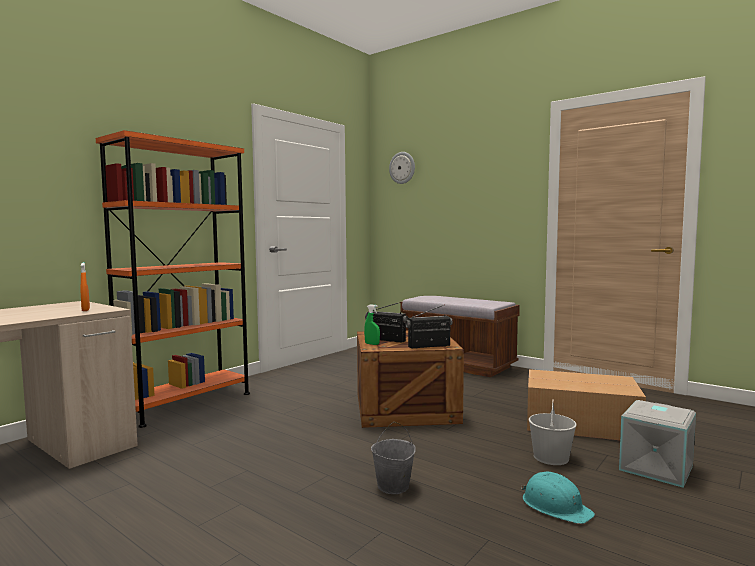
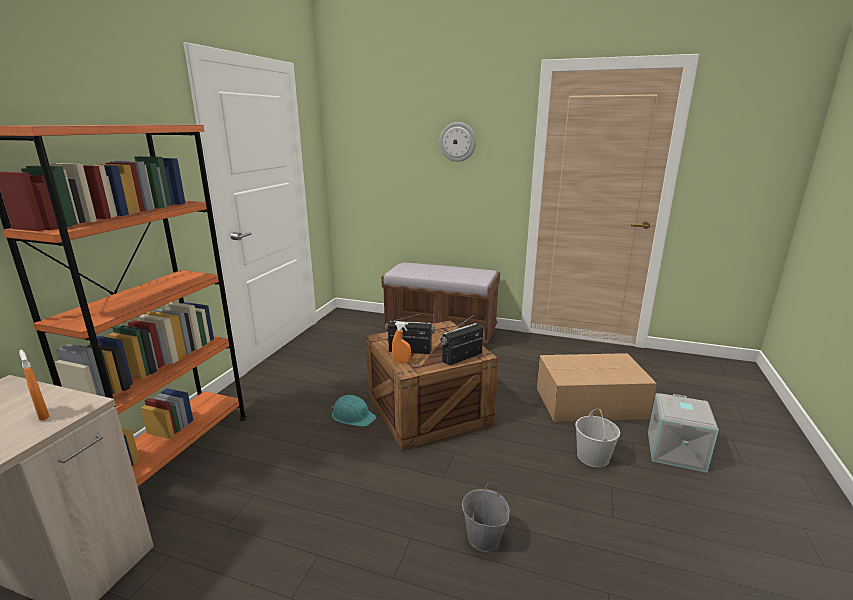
camera: 20 degrees left, 15 degrees up
green spray bottle [364,305,380,345] -> orange spray bottle [392,322,411,363]
wall clock [389,152,415,184] -> wall clock moved to [439,122,476,162]
turquoise hard hat [521,472,595,524] -> turquoise hard hat moved to [331,395,376,427]

